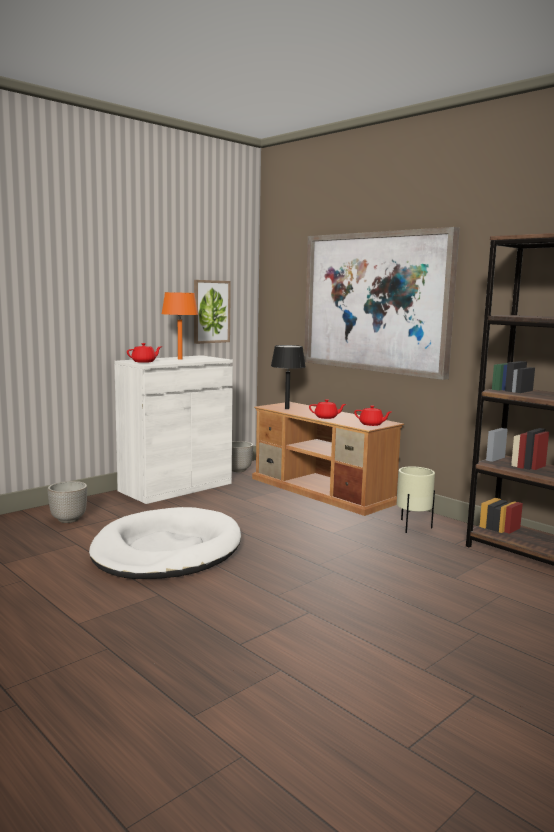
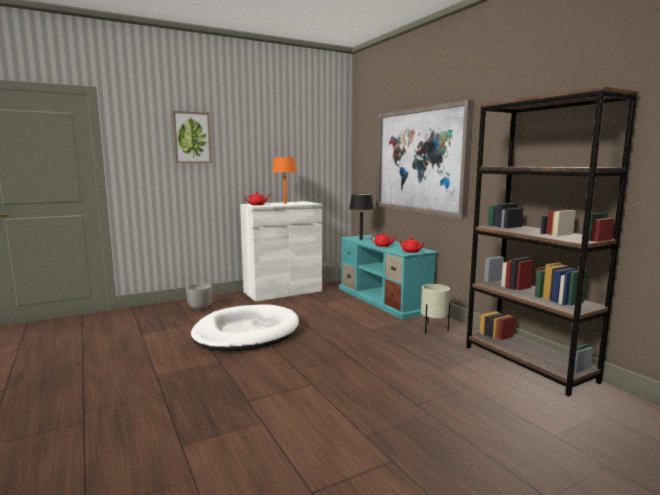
camera: 15 degrees right, 0 degrees up
picture [194,280,231,344] -> picture moved to [172,111,212,163]
brown tv stand [252,402,404,516] -> turquoise tv stand [339,235,438,319]

